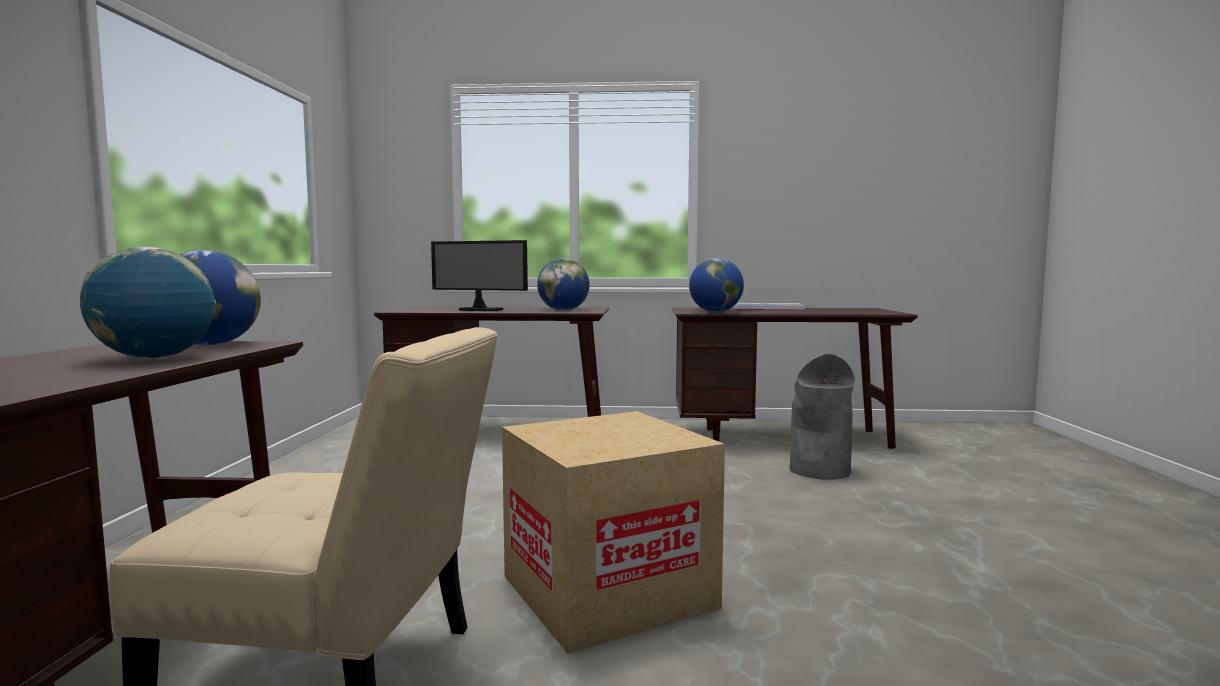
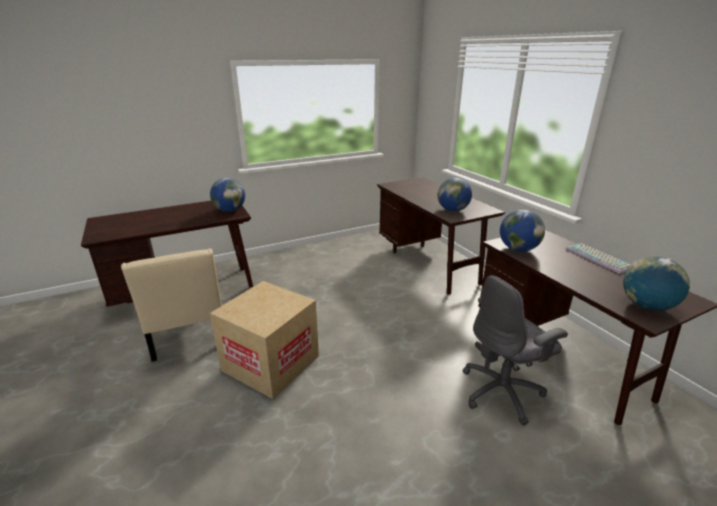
camera: 60 degrees right, 20 degrees up
globe [80,247,216,359] -> globe moved to [623,257,690,311]
monitor [431,240,528,311] -> none
grey trash can [790,354,855,480] -> grey office chair [463,275,568,426]

